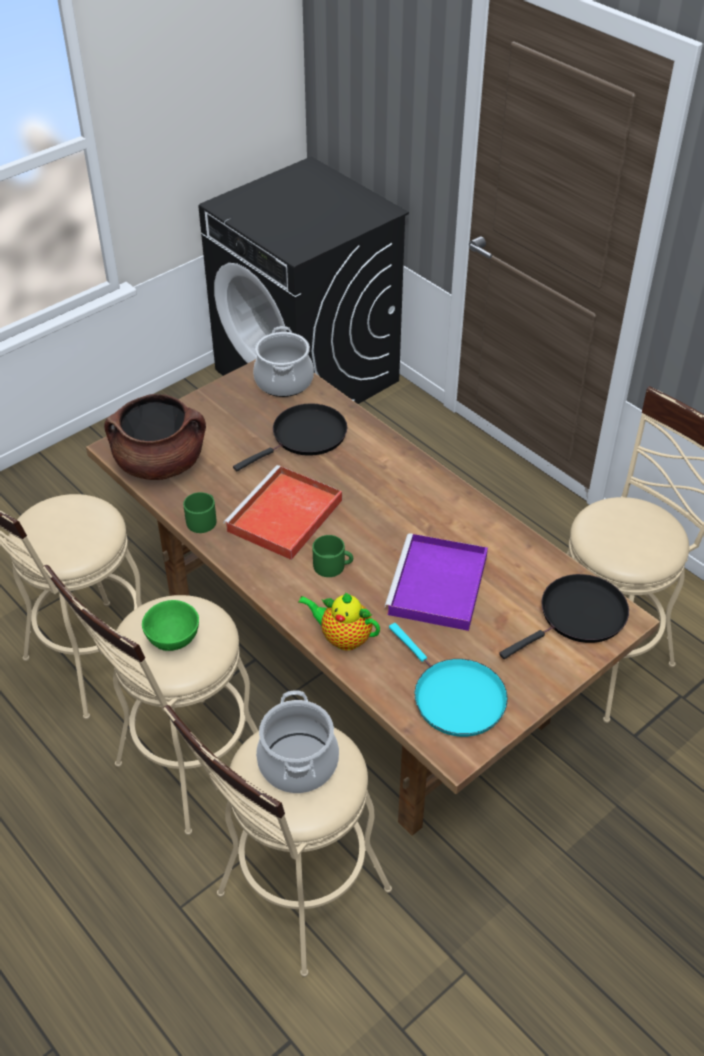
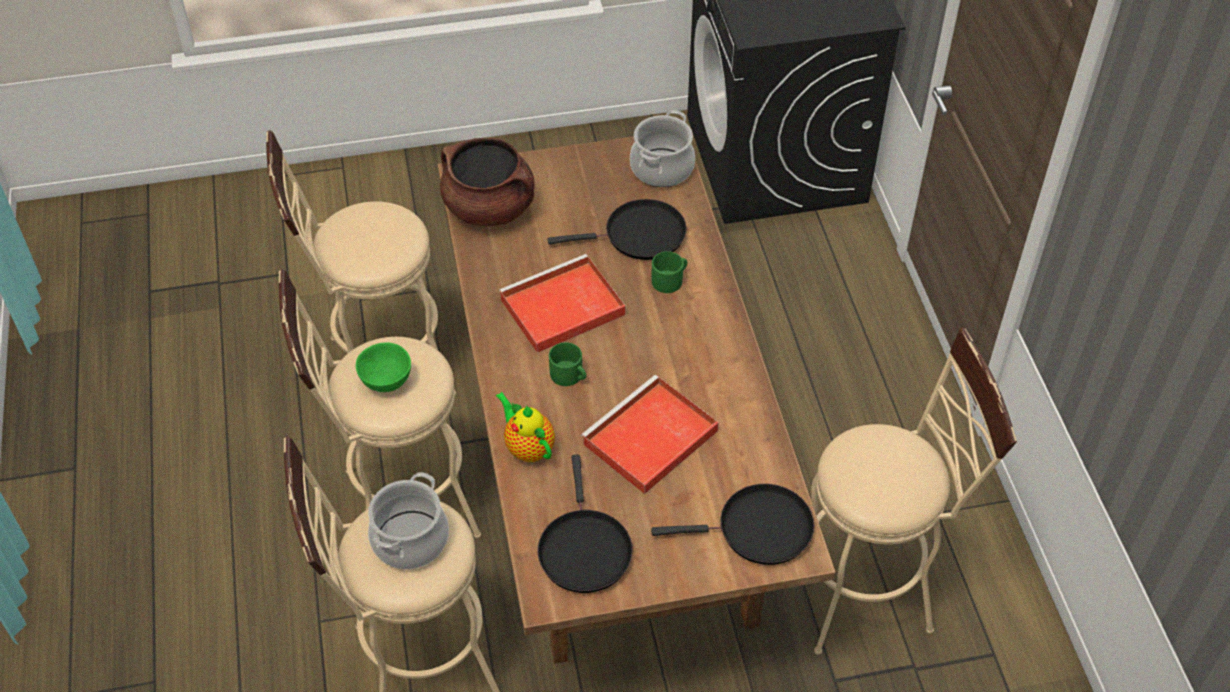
camera: 30 degrees right, 5 degrees up
green mug [183,492,216,533] -> green mug moved to [651,251,687,293]
purple tray [384,533,488,631] -> red tray [581,375,719,494]
turquoise frying pan [389,623,508,737] -> black frying pan [538,454,633,593]

